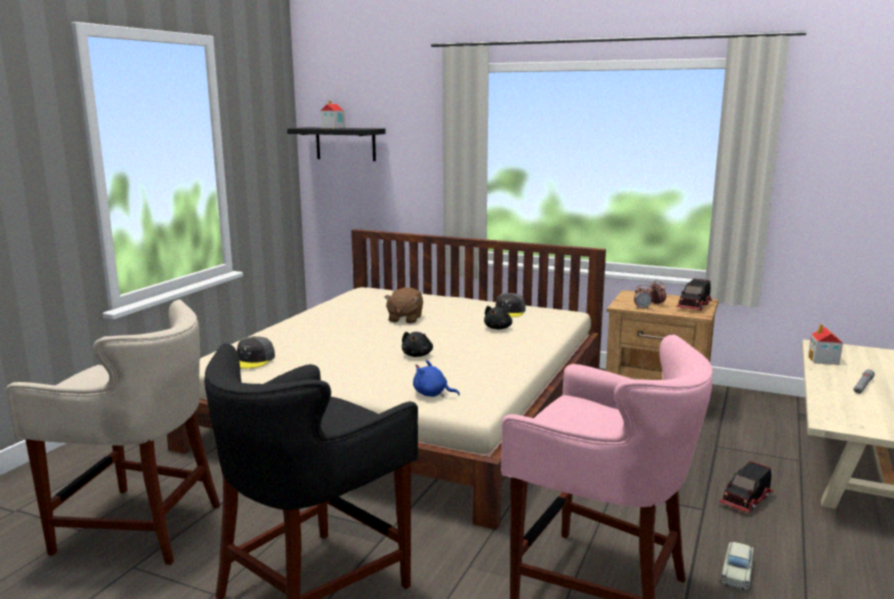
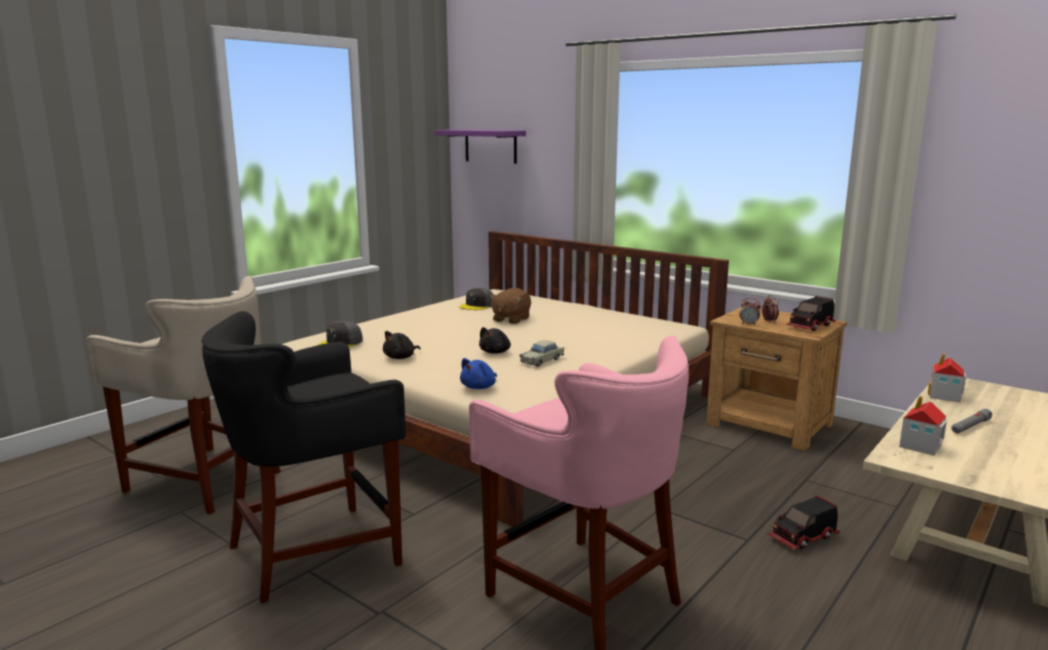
camera: 15 degrees right, 0 degrees up
black shelf [287,127,386,161] -> purple shelf [435,130,526,164]
toy house [320,100,345,128] -> toy house moved to [899,395,947,456]
blue plush toy [413,360,460,397] -> blue plush toy turned 90 degrees counterclockwise [460,358,497,389]
black plush toy [484,306,512,329] -> black plush toy moved to [383,331,421,359]
grey cap [496,293,526,317] -> grey cap moved to [459,288,493,310]
beige toy car [720,542,754,590] -> beige toy car moved to [519,340,564,367]

